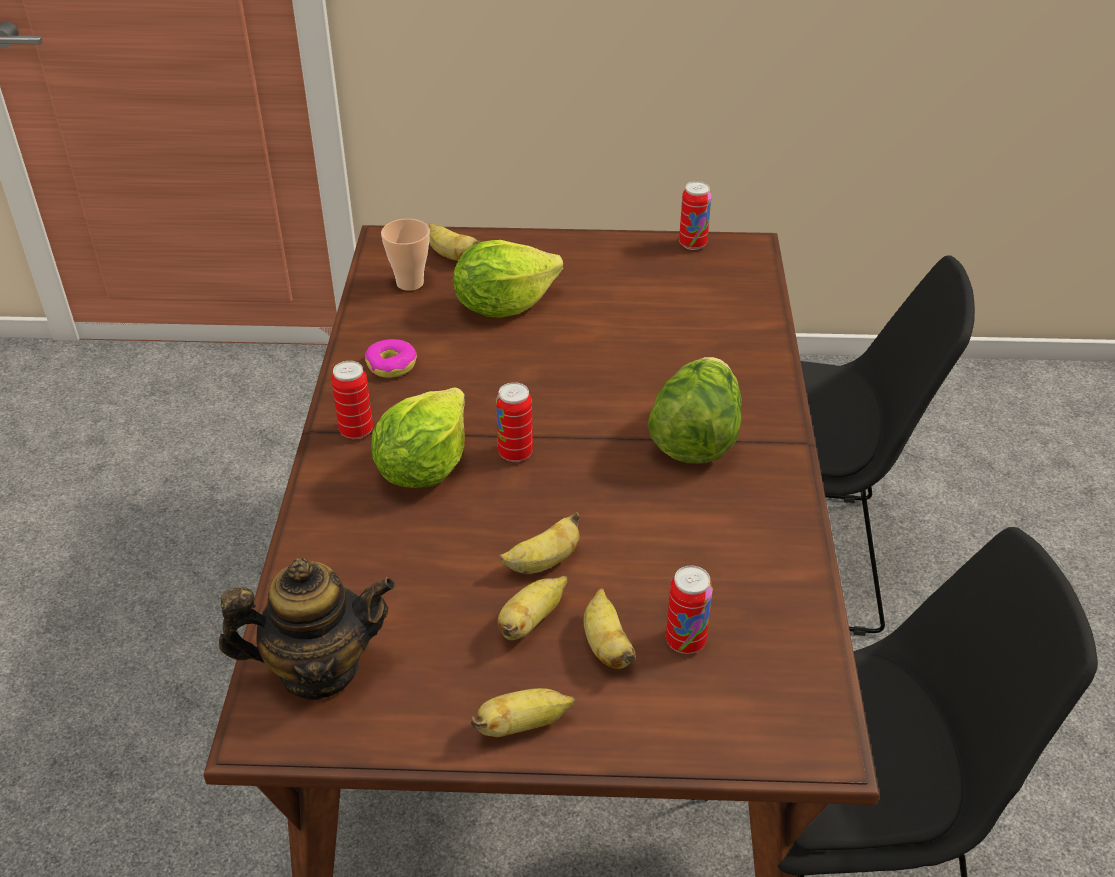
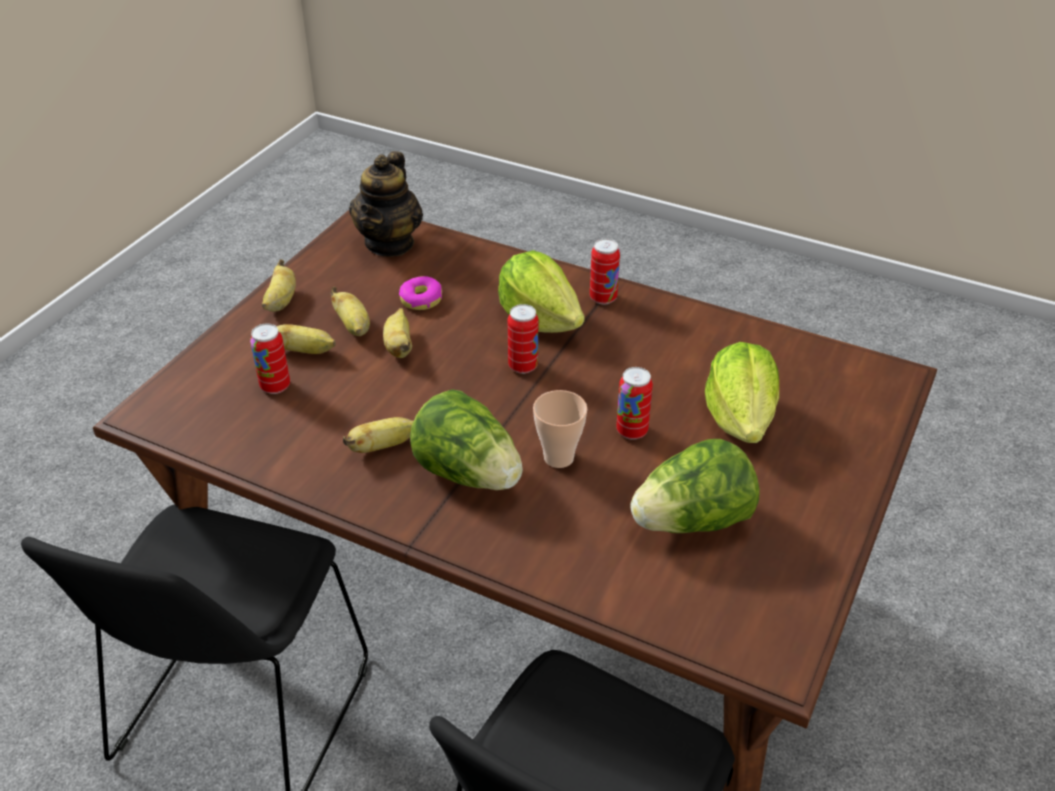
camera: 115 degrees right, 0 degrees up
donut [365,339,417,378] -> donut moved to [399,276,442,310]
cup [381,219,430,291] -> cup moved to [533,390,587,468]
banana [429,223,481,261] -> banana moved to [343,417,414,453]
can [679,181,711,250] -> can moved to [616,367,653,440]
none -> lettuce [630,439,760,533]

